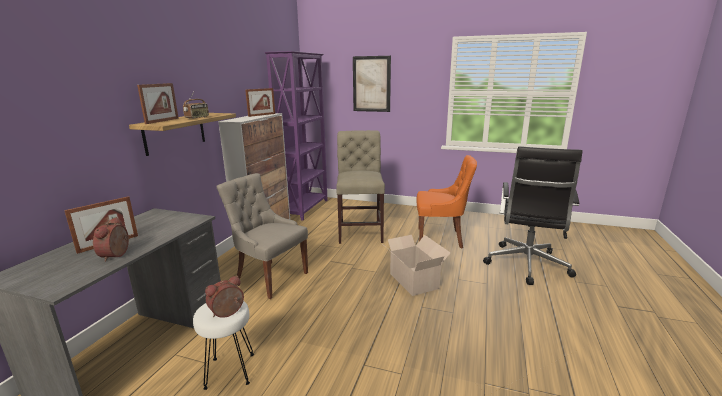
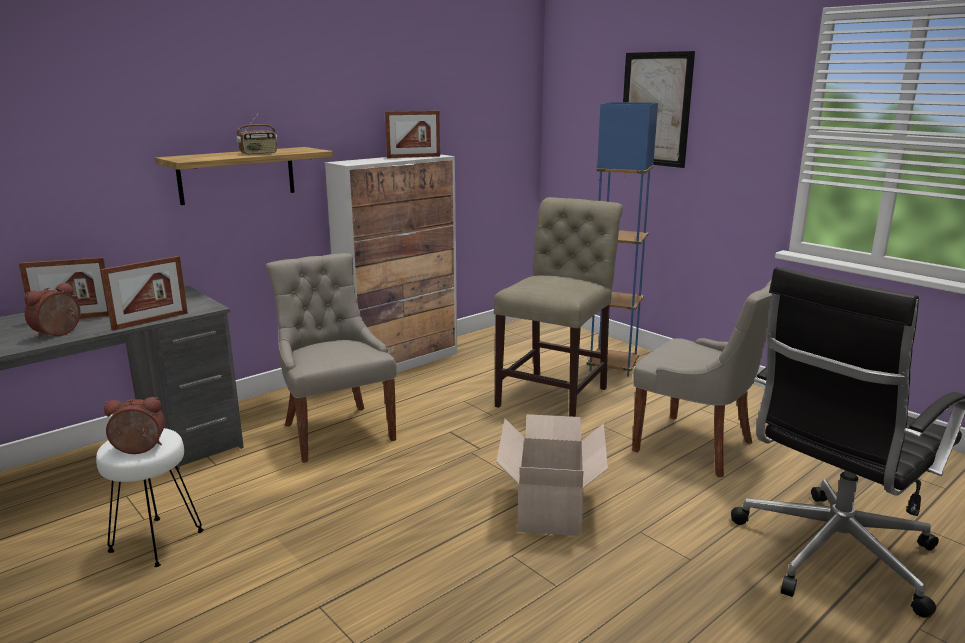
camera: 30 degrees right, 0 degrees up
picture frame [137,83,179,124] -> picture frame moved to [101,256,188,331]
purple bookcase [265,51,328,220] -> none
orange chair [417,155,477,248] -> grey chair [632,280,772,477]
none -> blue floor lamp [587,102,658,377]

